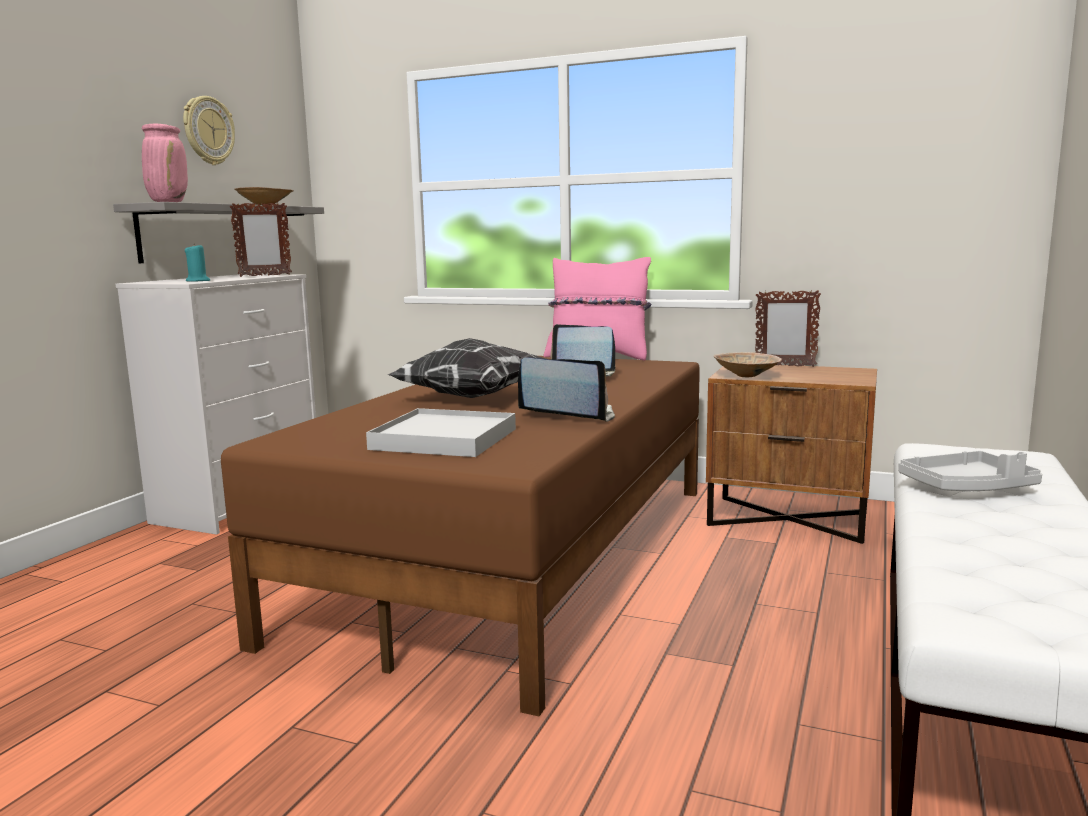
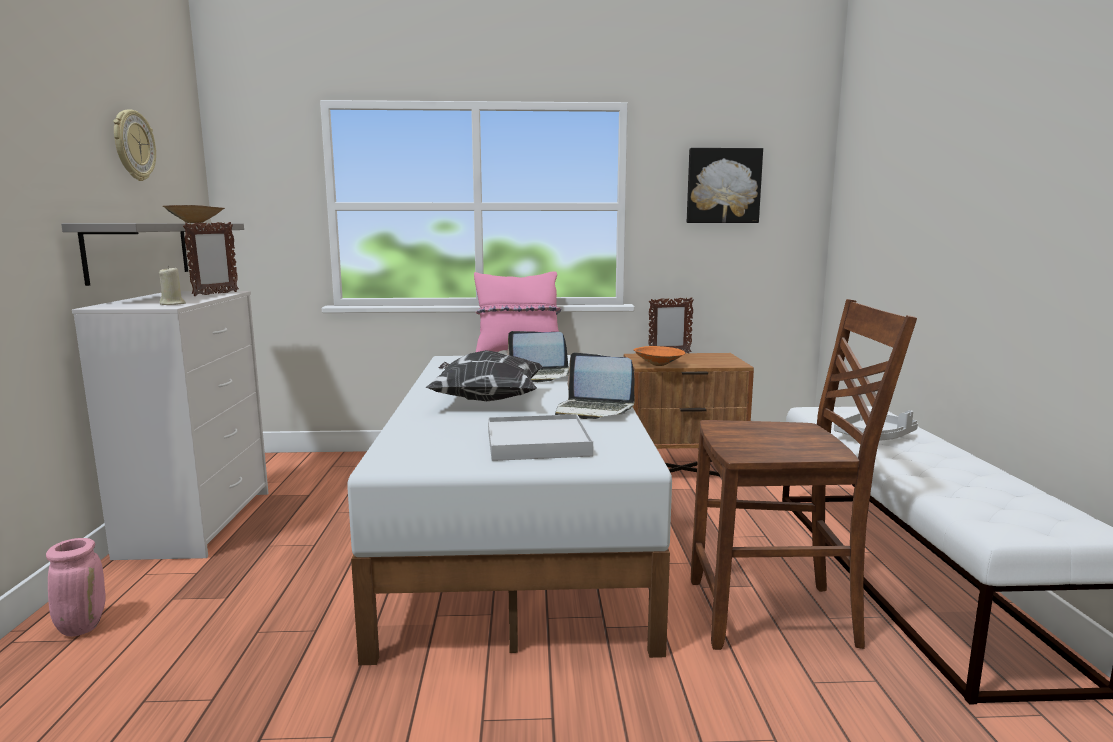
camera: 25 degrees left, 0 degrees up
pink vase [142,123,188,202] -> pink vase moved to [46,538,106,637]
turquoise candle [185,243,211,281] -> beige candle [159,266,186,305]
brown bed [221,356,700,717] -> white bed [347,355,672,665]
laptop [518,357,615,422] -> laptop turned 150 degrees counterclockwise [555,352,635,419]
beige bowl [714,352,782,377] -> orange bowl [633,346,685,366]
none -> picture [687,148,763,223]
none -> brown chair [691,299,917,650]

